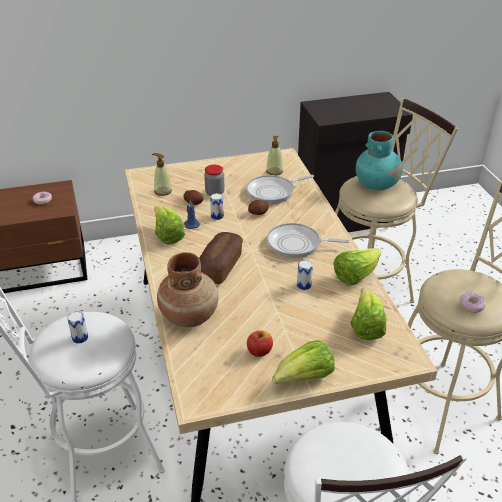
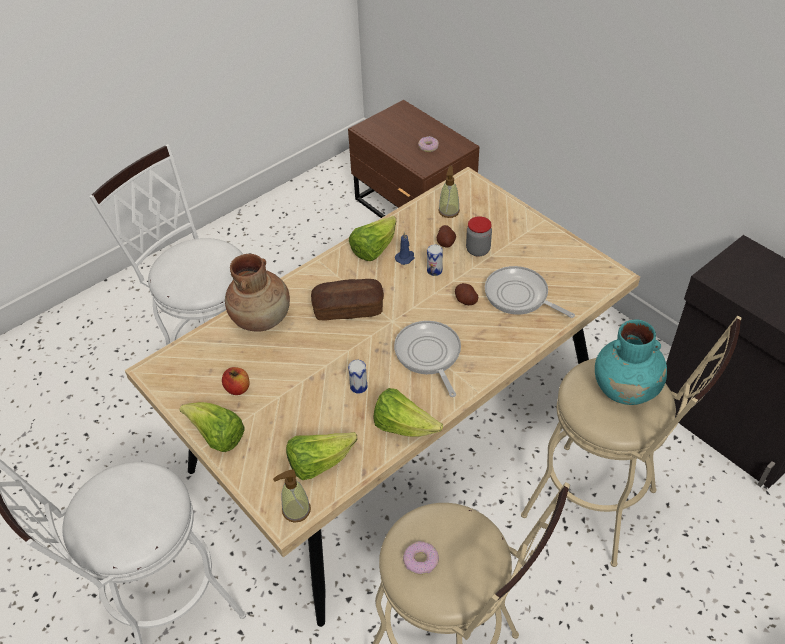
camera: 65 degrees right, 10 degrees up
can [67,311,88,343] -> none
soap dispenser [266,136,283,176] -> soap dispenser moved to [273,469,311,523]

